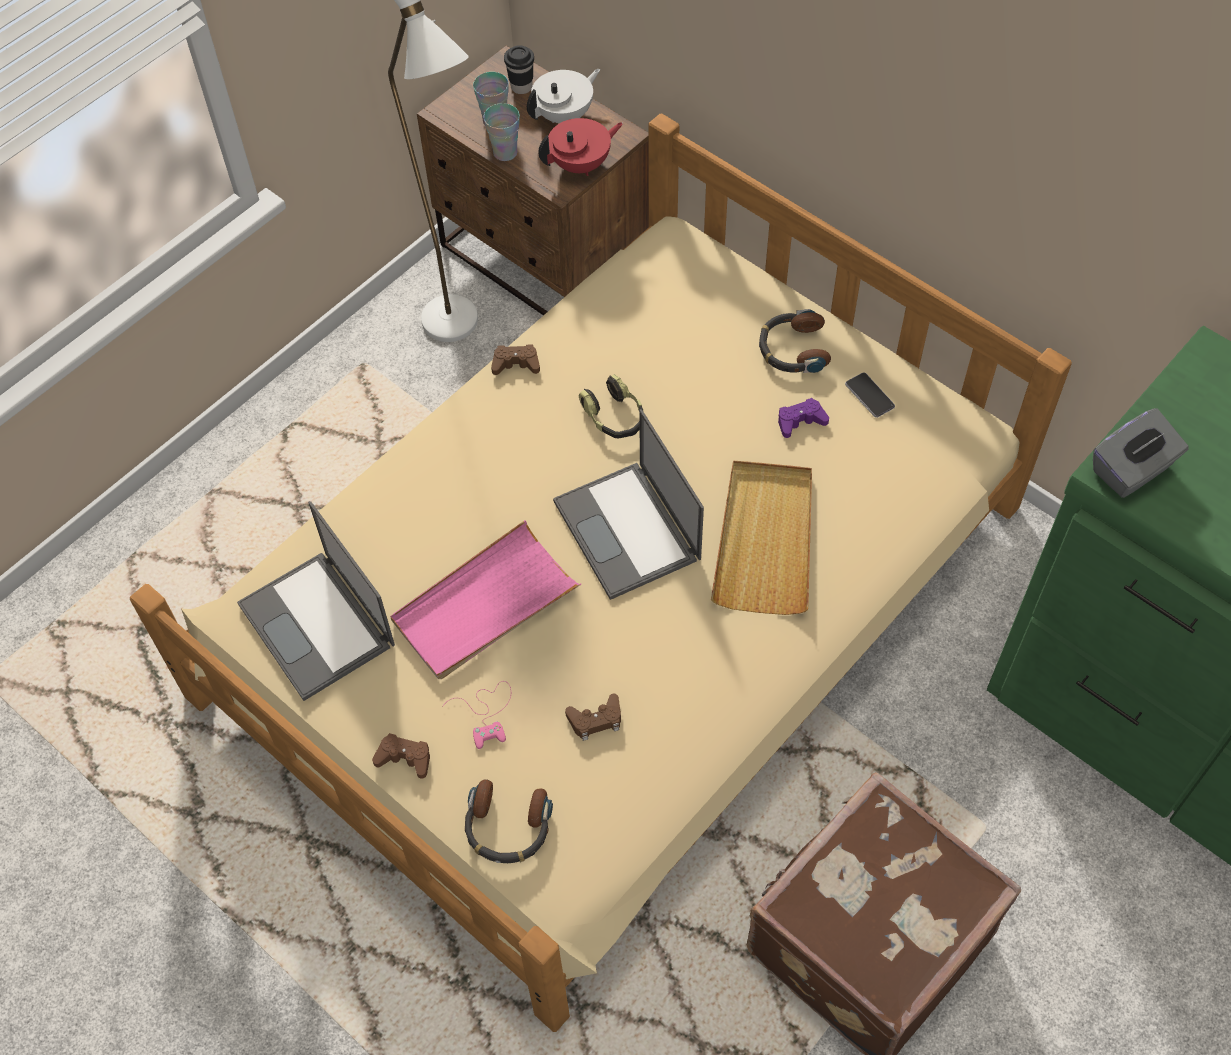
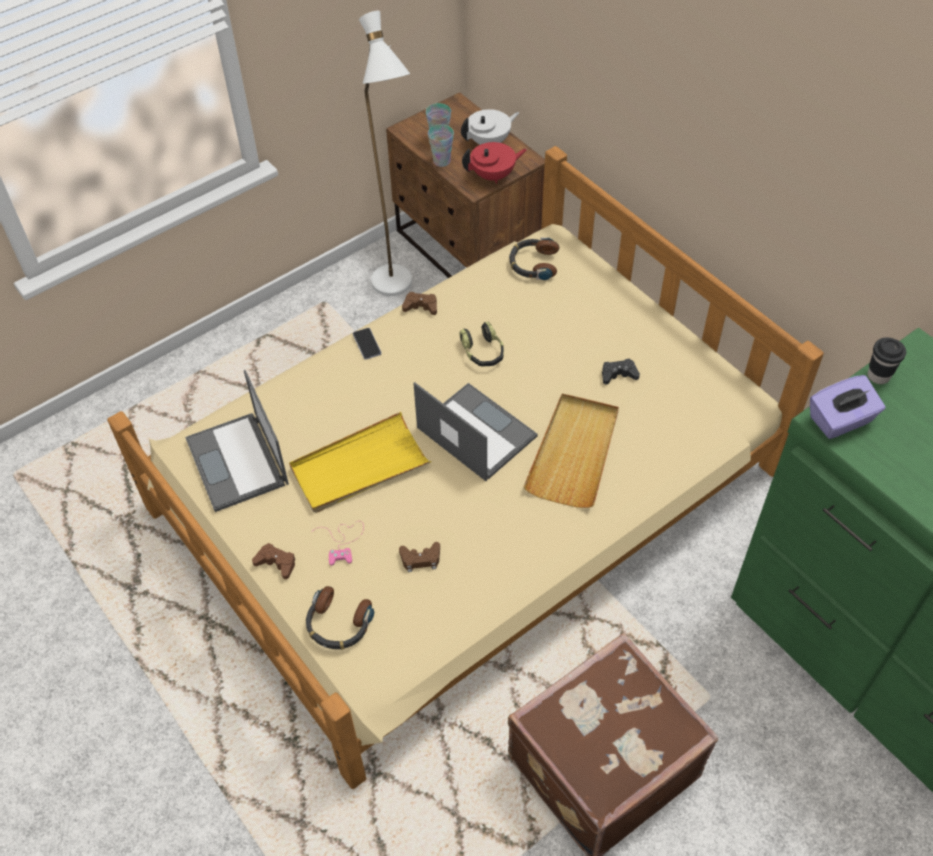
camera: 10 degrees right, 5 degrees down
pink tray [390,520,581,679] -> yellow tray [289,412,431,513]
black cup [504,45,534,94] -> black cup moved to [868,338,906,384]
laptop [553,409,704,600] -> laptop turned 150 degrees clockwise [413,382,538,481]
headphones [759,309,831,373] -> headphones moved to [509,238,559,280]
purple game controller [778,398,829,438] -> black game controller [602,359,640,384]
phone [845,372,895,418] -> phone moved to [353,328,382,360]
grey tissue box [1093,408,1189,498] -> purple tissue box [810,375,885,439]

